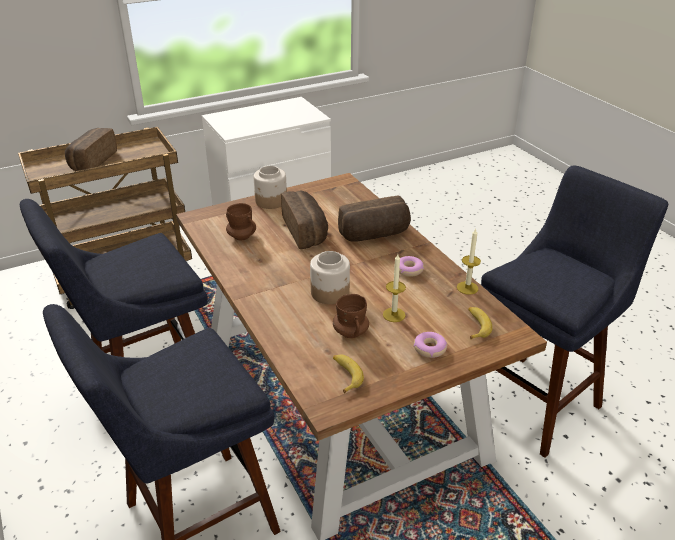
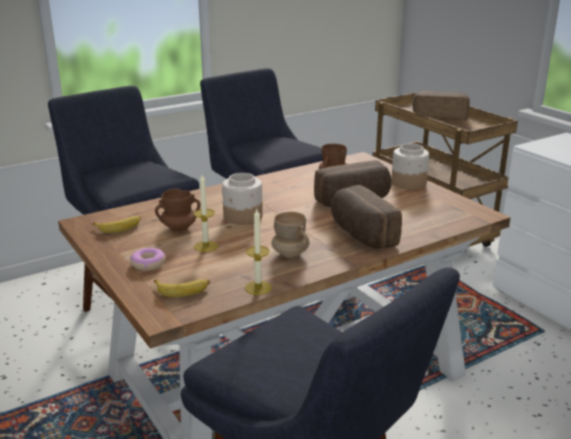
camera: 85 degrees right, 10 degrees down
donut [399,256,424,277] -> beige mug [271,212,310,258]

